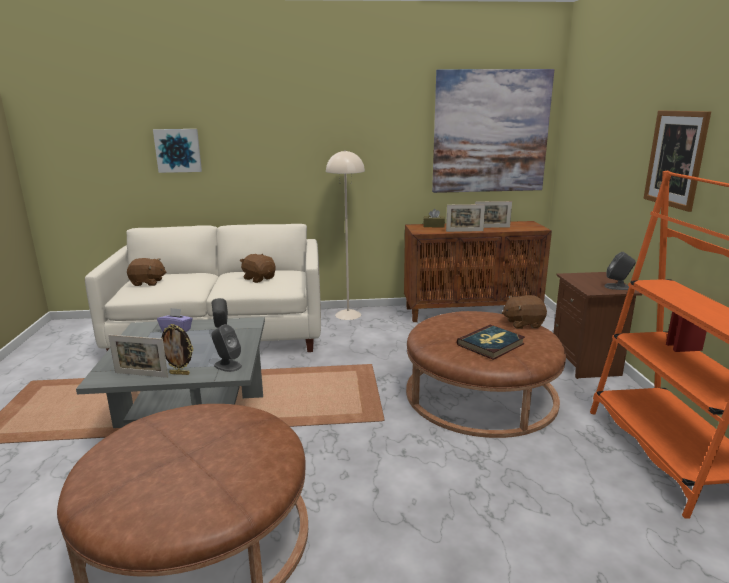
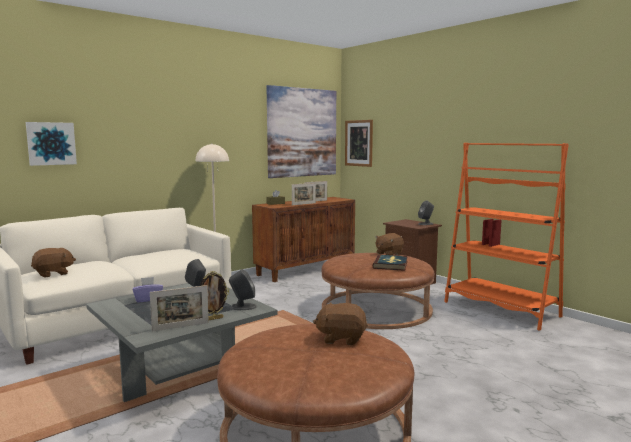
camera: 35 degrees left, 10 degrees down
brown plush toy [240,254,276,283] -> brown plush toy moved to [313,302,368,345]
picture [643,110,711,212] -> picture moved to [345,120,373,167]

